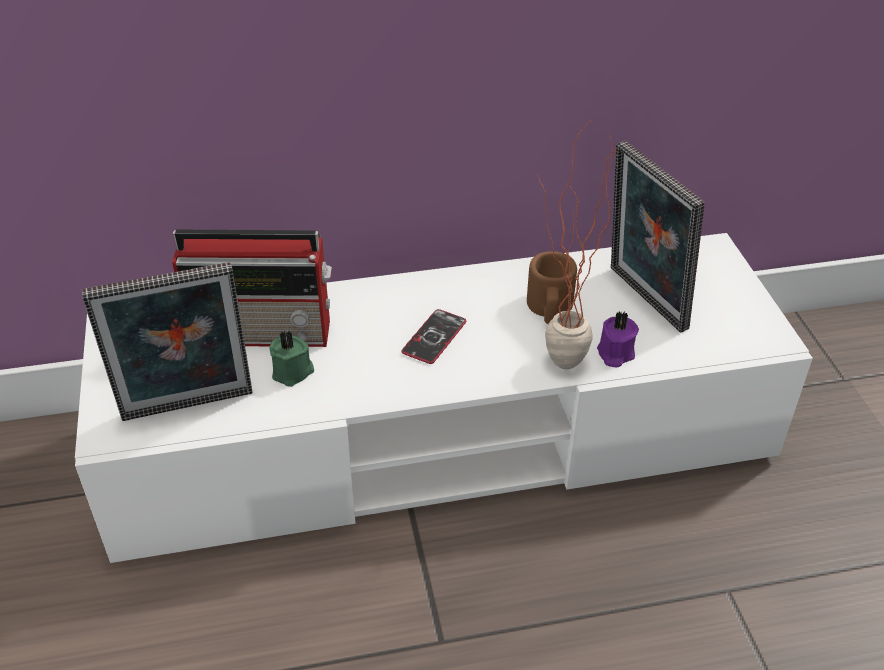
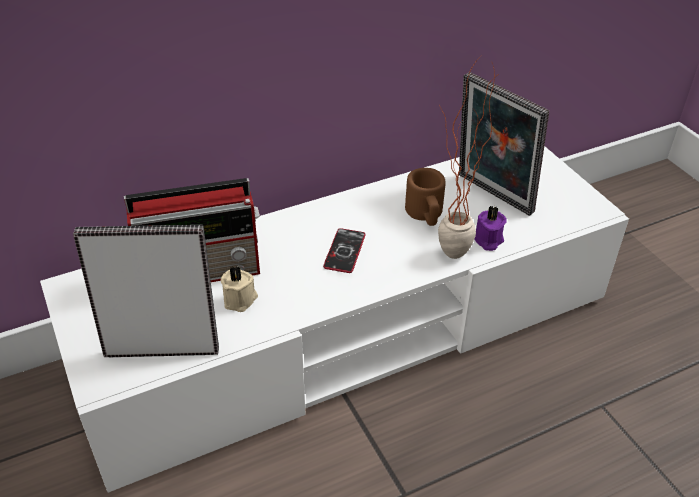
camera: 15 degrees left, 0 degrees up
picture frame [82,262,253,421] -> picture frame turned 150 degrees counterclockwise [73,225,219,357]
green candle [270,331,314,387] -> beige candle [221,266,258,312]

